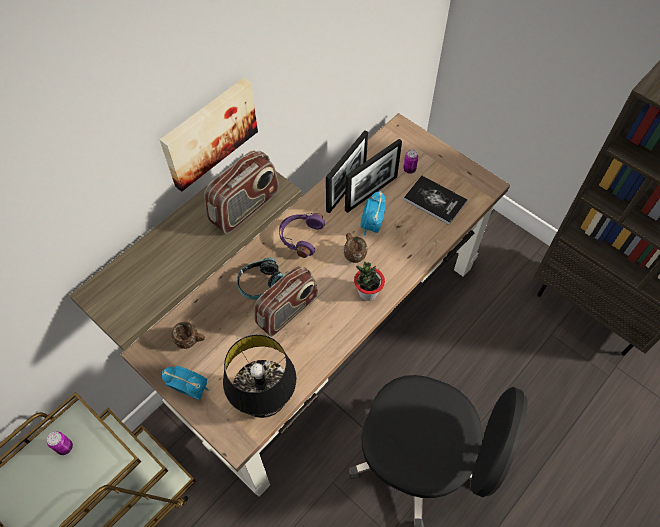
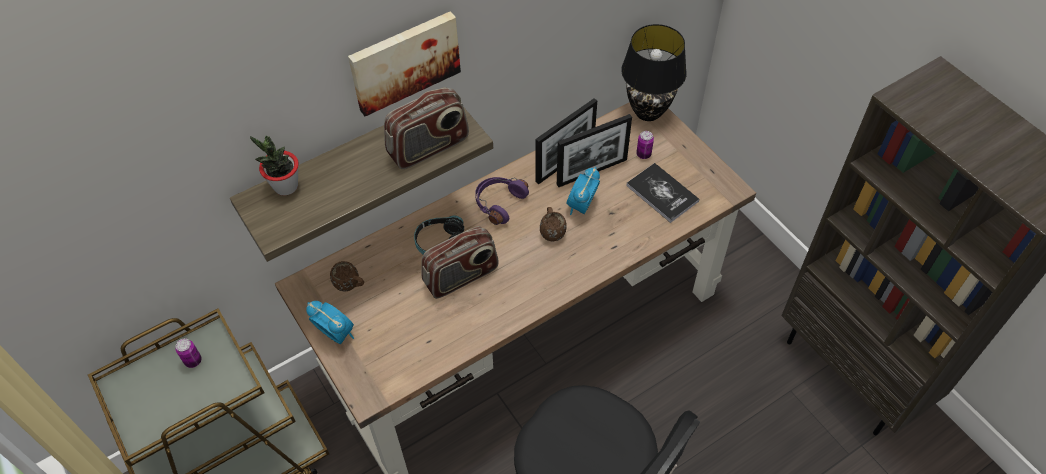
camera: 15 degrees right, 5 degrees down
black table lamp [223,335,296,418] -> black table lamp moved to [621,24,687,121]
potted plant [354,261,385,301] -> potted plant moved to [250,136,299,196]

